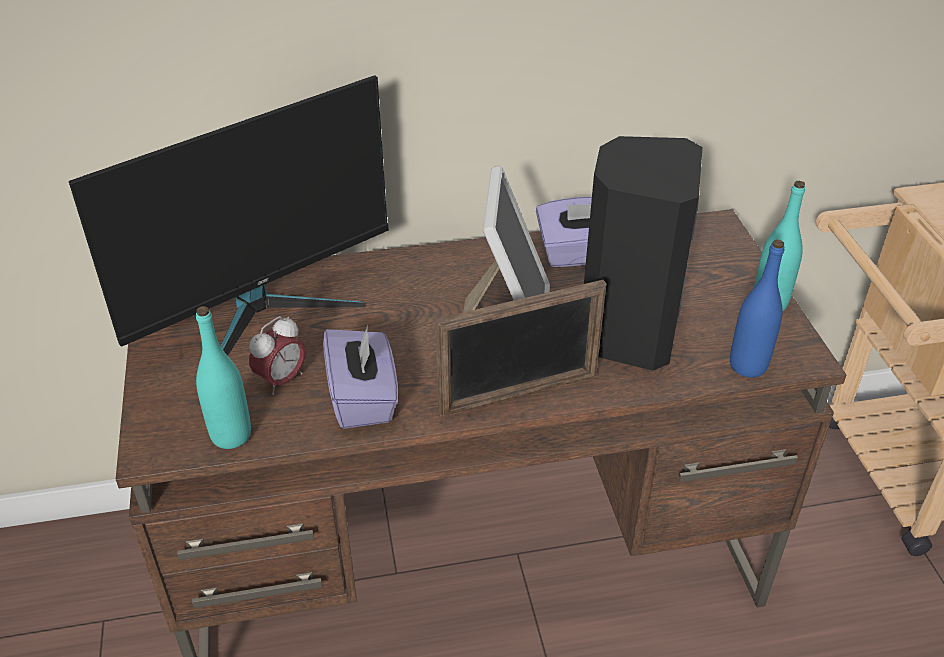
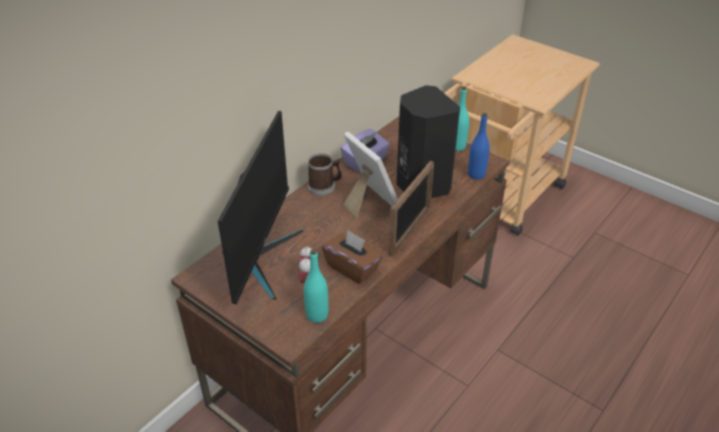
camera: 40 degrees left, 0 degrees up
purple tissue box [323,325,398,429] -> brown tissue box [322,230,383,284]
none -> mug [307,153,342,196]

